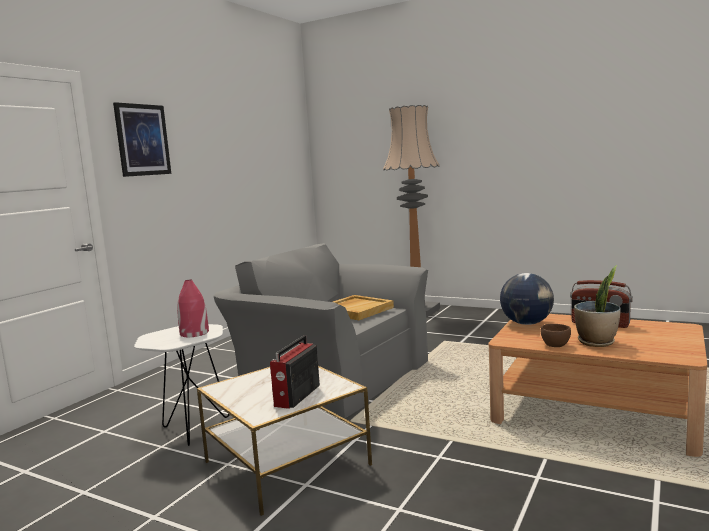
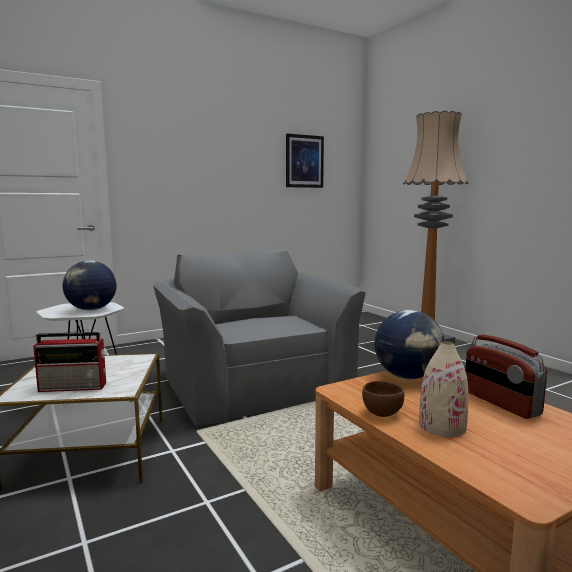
camera: 30 degrees right, 0 degrees up
picture [113,102,171,177] -> picture moved to [286,133,324,188]
red vase [177,280,209,337] -> globe [62,261,117,311]
radio [270,335,320,409] -> radio turned 150 degrees counterclockwise [33,332,107,392]
beige tray [333,295,394,320] -> none
potted plant [574,265,621,347] -> beige vase [419,341,469,437]

